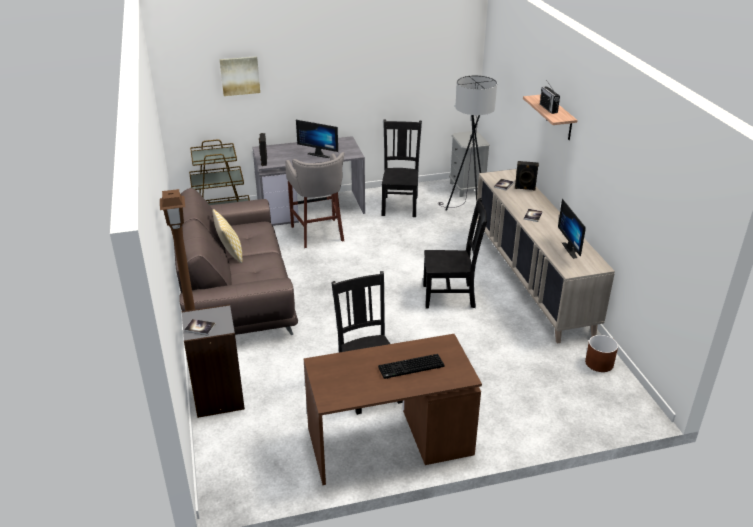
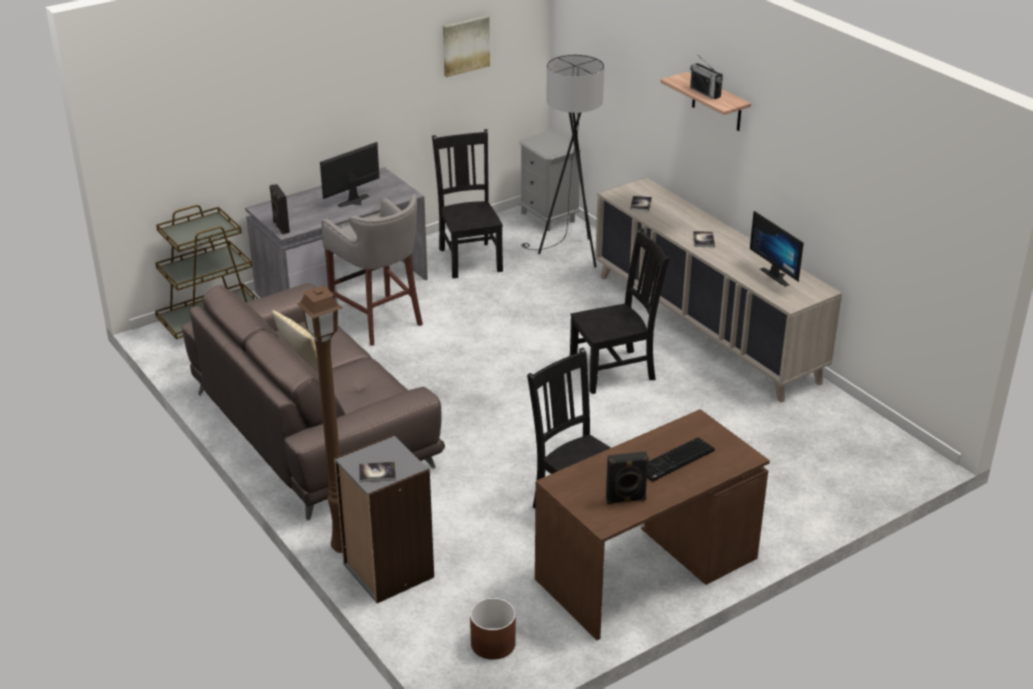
camera: 20 degrees left, 0 degrees up
picture [219,56,260,96] -> picture moved to [443,16,490,77]
monitor [296,120,338,158] -> monitor turned 135 degrees clockwise [320,142,380,207]
black speaker [515,161,539,190] -> black speaker moved to [606,451,649,504]
brown planter [585,335,618,372] -> brown planter moved to [470,598,516,660]

